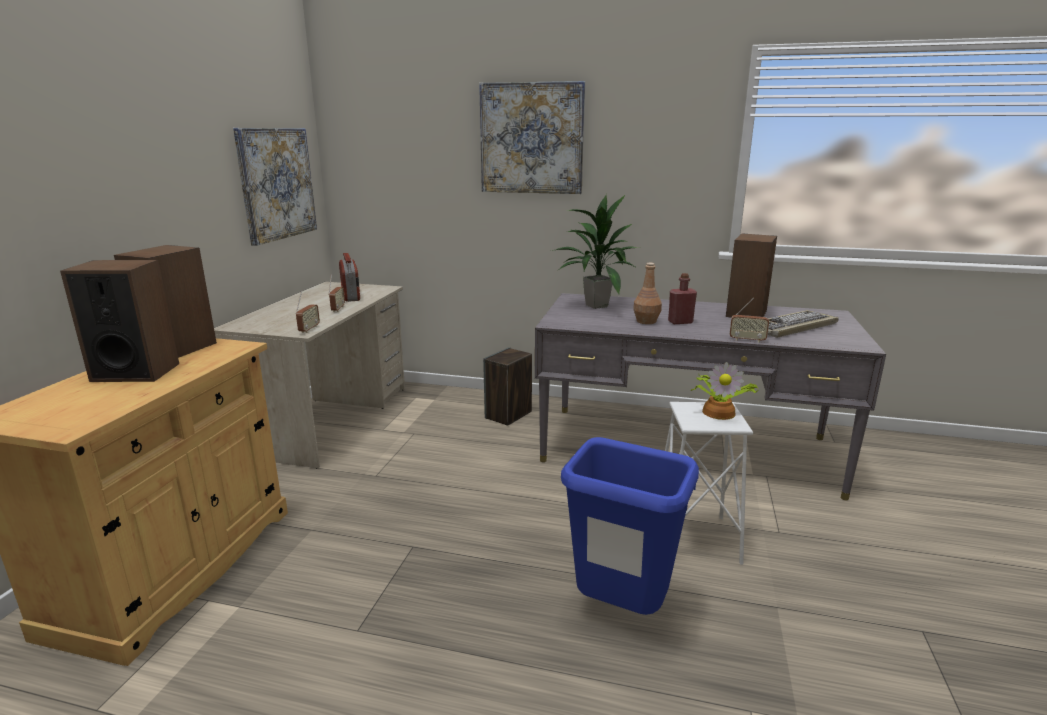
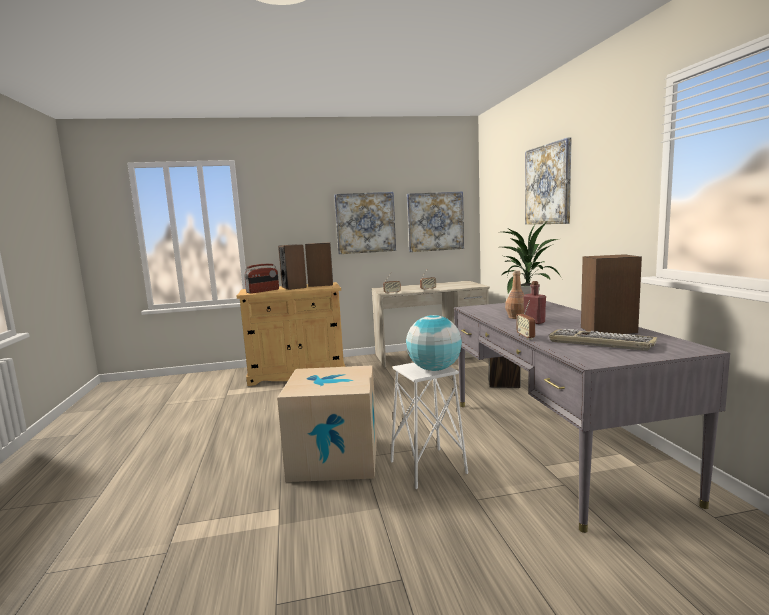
camera: 65 degrees right, 10 degrees down
radio [339,253,360,302] -> radio moved to [244,264,279,294]
blue trash can [561,437,699,615] -> cardboard box [277,365,377,482]
potted plant [691,362,759,420] -> globe [406,315,462,371]
none -> picture [334,192,396,254]

